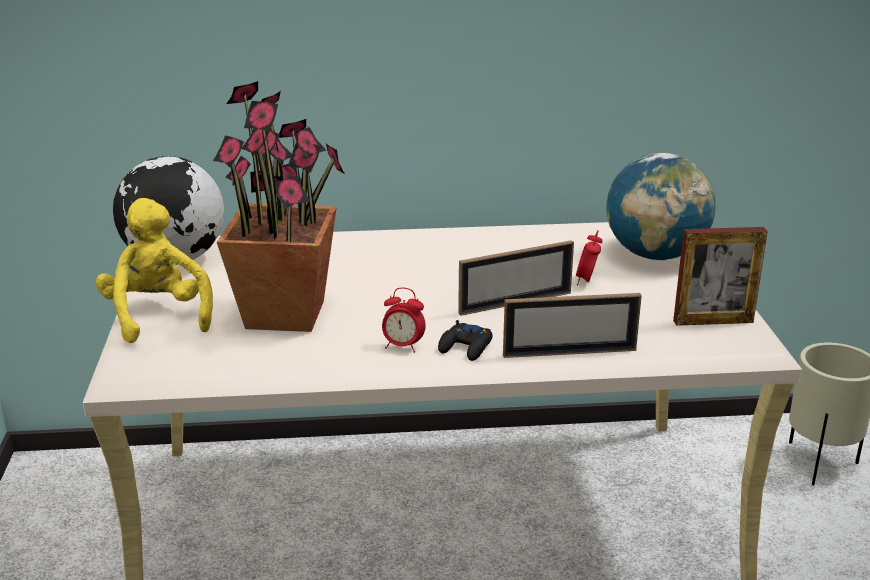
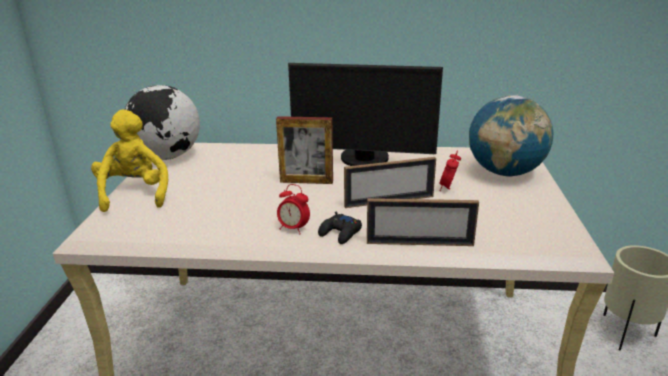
camera: 10 degrees right, 0 degrees up
potted plant [213,81,345,332] -> none
picture frame [673,227,768,326] -> picture frame moved to [276,116,333,184]
none -> monitor [288,63,443,166]

